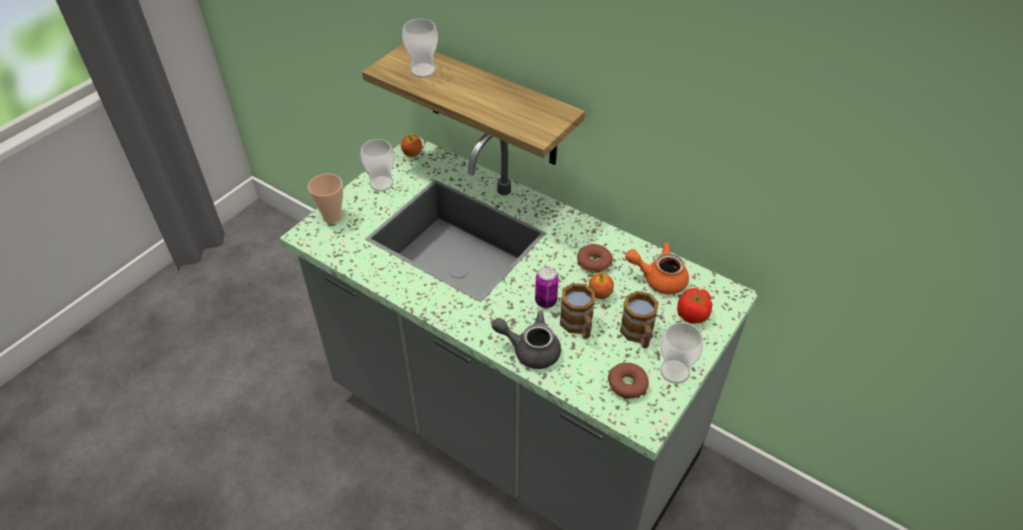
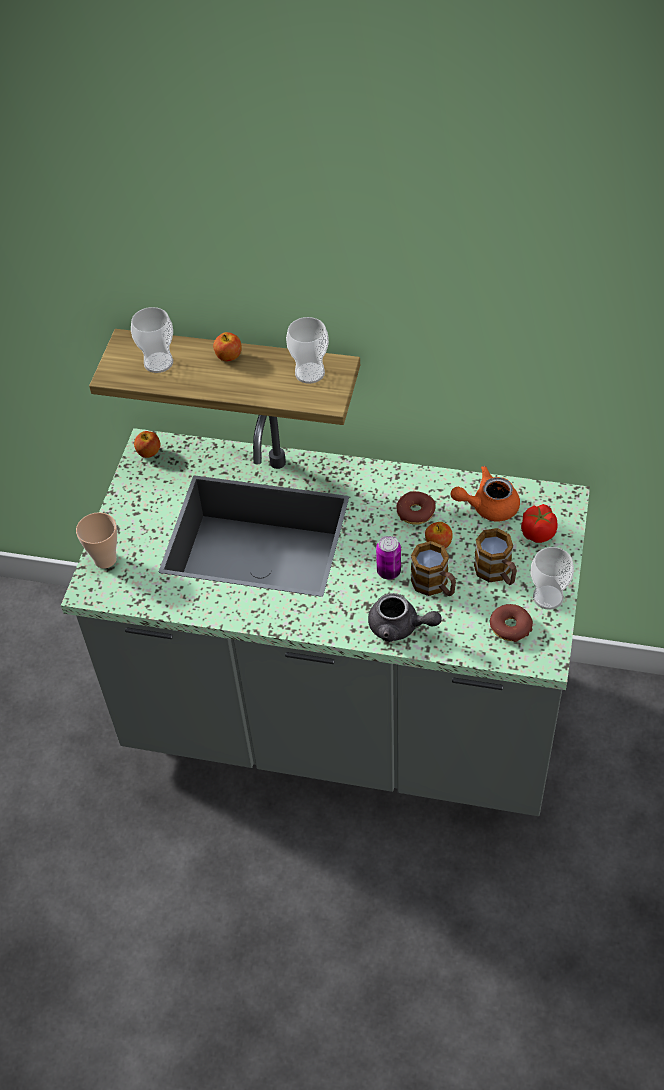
camera: 20 degrees left, 5 degrees up
cup [360,139,395,191] -> cup moved to [286,317,329,384]
grey teapot [492,310,561,369] -> grey teapot turned 150 degrees counterclockwise [368,593,442,642]
none -> apple [213,332,242,361]

